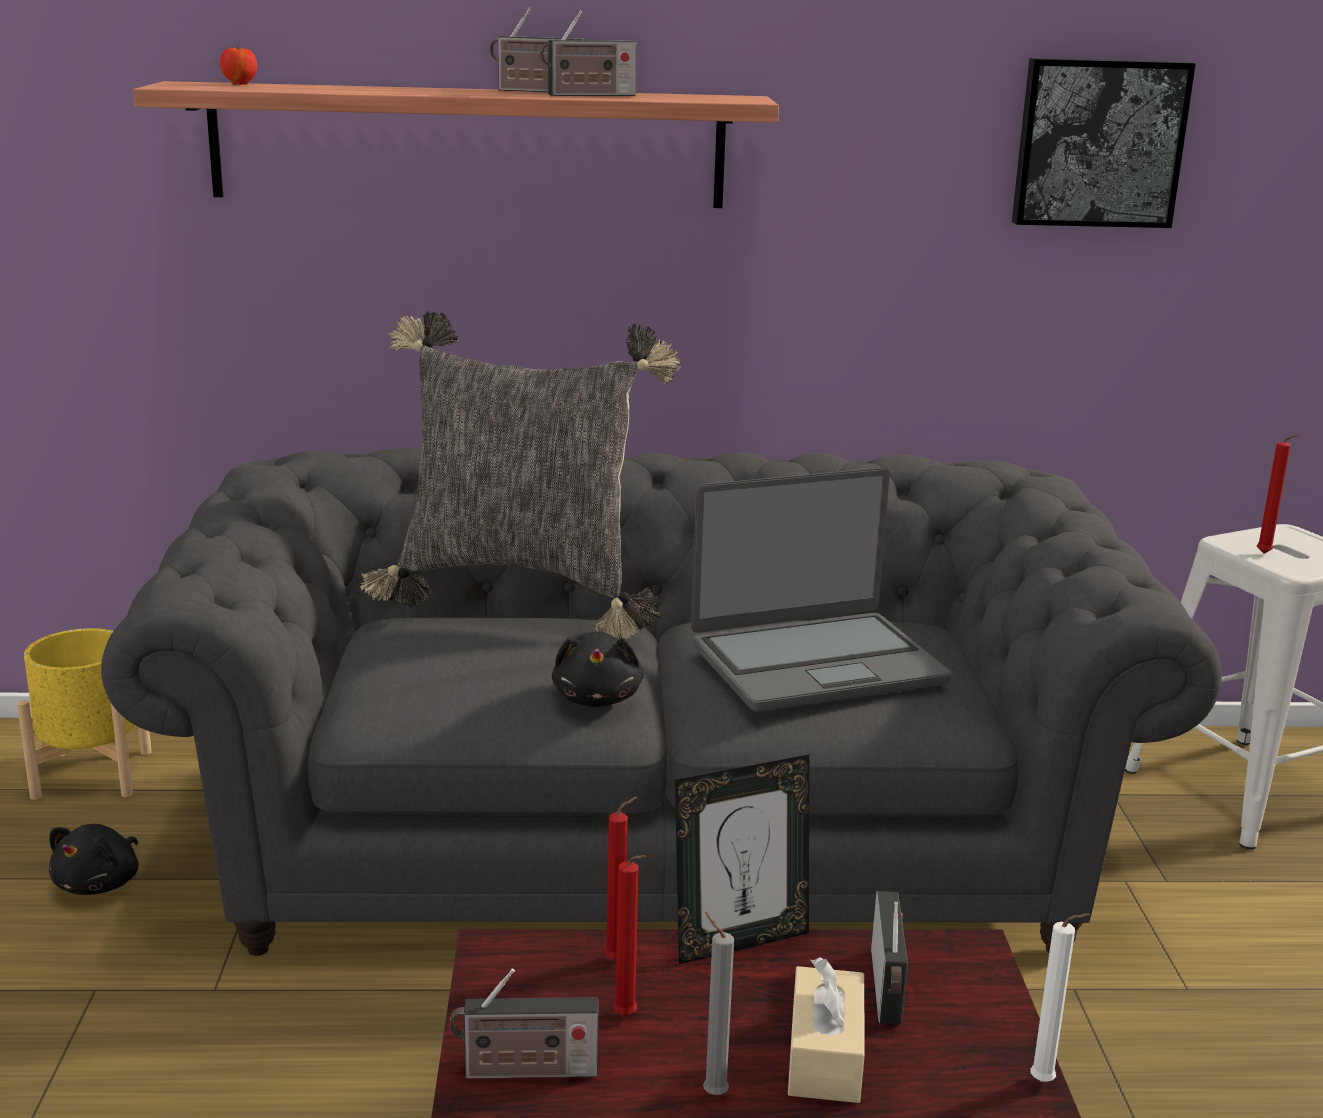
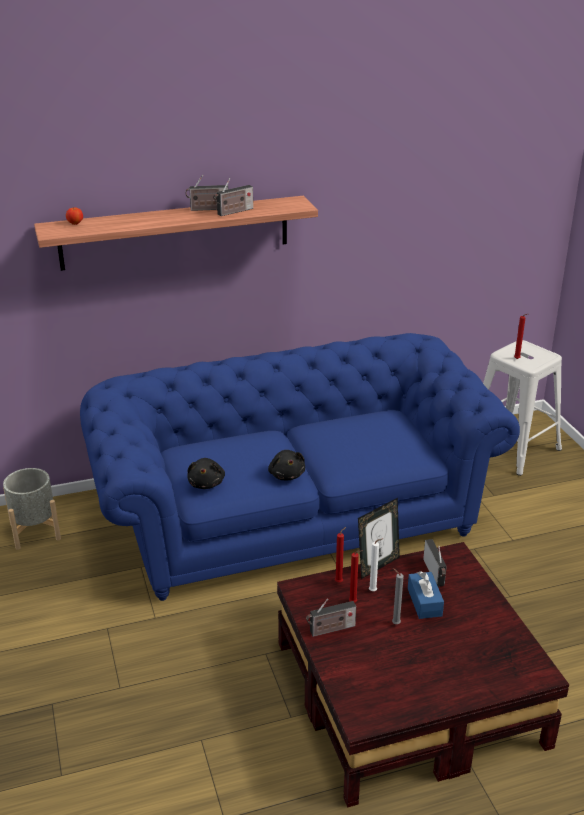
camera: 15 degrees left, 10 degrees up
yellow planter [17,628,152,800] -> grey planter [3,468,61,550]
black plush toy [49,824,139,895] -> black plush toy moved to [188,458,225,489]
grey sofa [101,447,1222,956] -> blue sofa [80,333,520,601]
pillow [360,311,681,639] -> none
laptop [691,468,951,712] -> none
beige tissue box [788,957,865,1103] -> blue tissue box [408,571,444,619]
picture [1012,58,1196,228] -> none
white candle [1030,913,1090,1082] -> white candle moved to [369,538,383,591]

